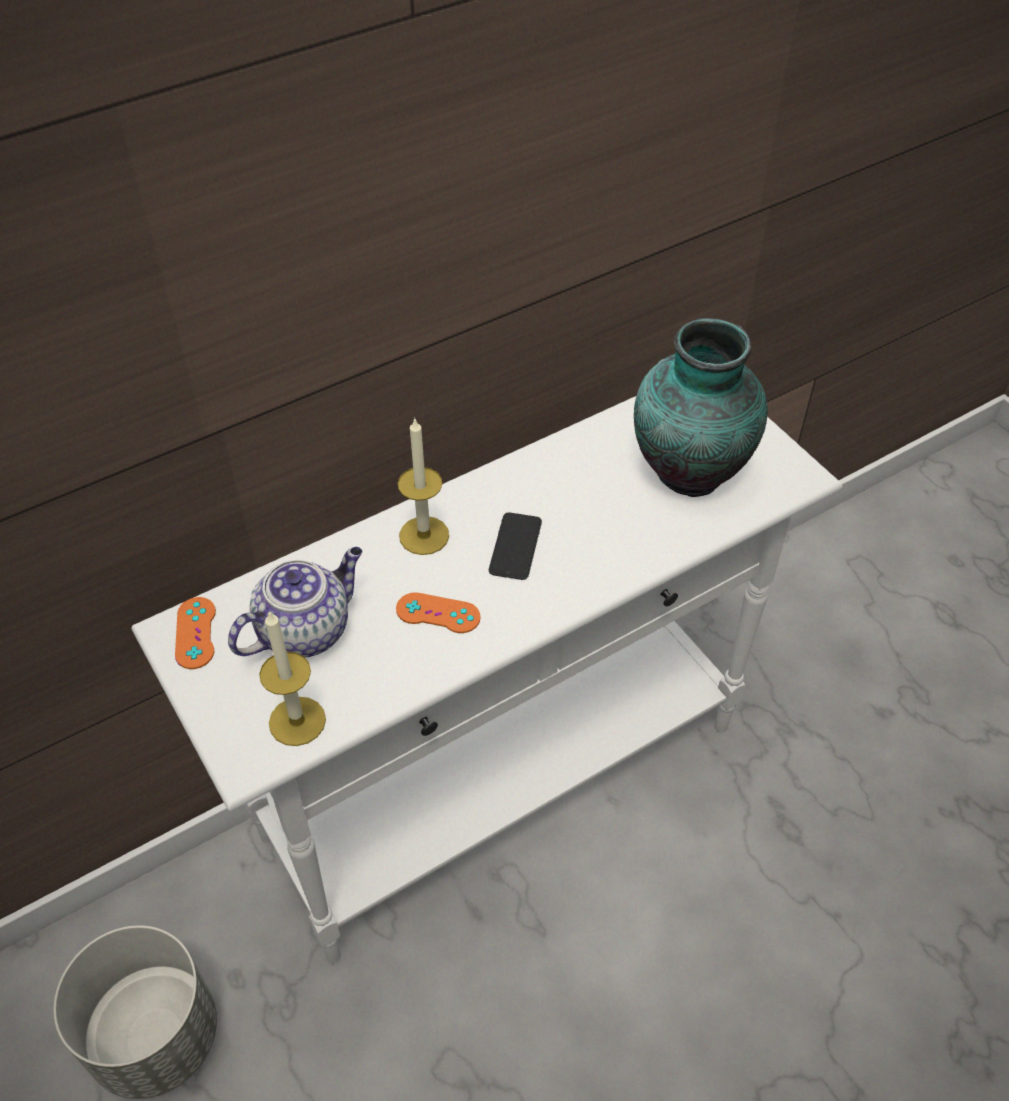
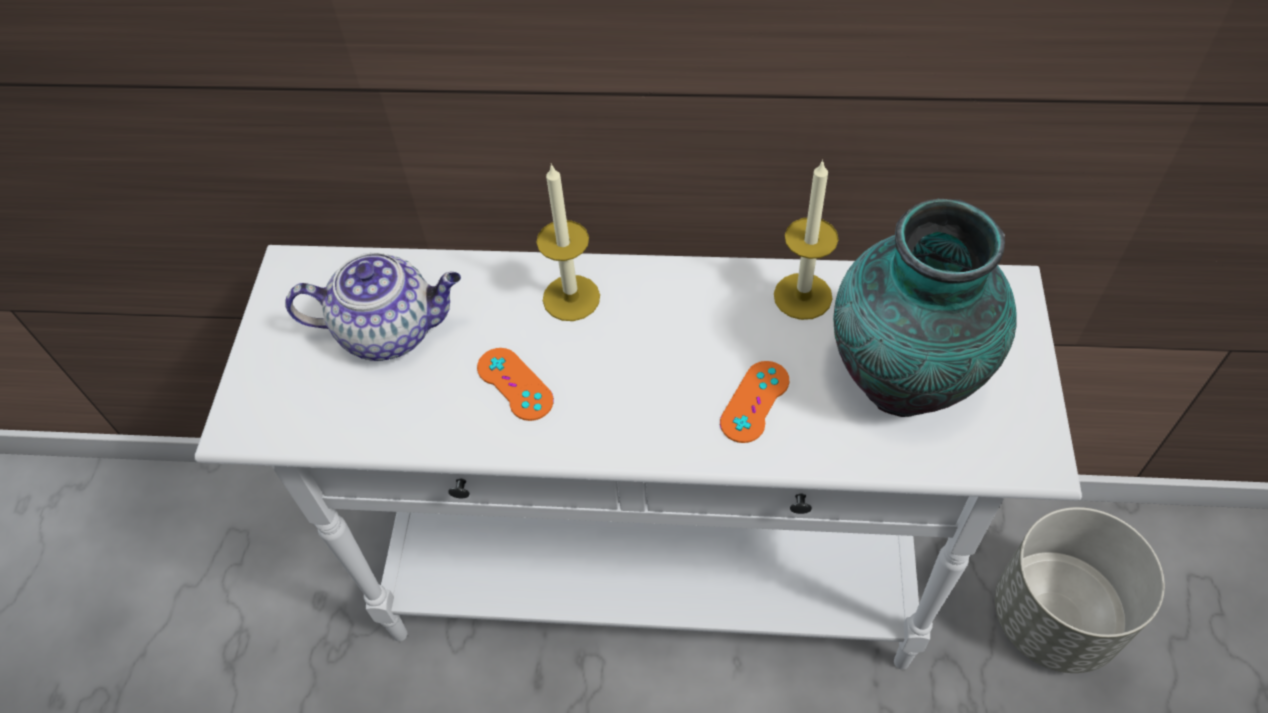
camera: 40 degrees right, 5 degrees up
grey planter [53,925,217,1099] -> grey planter moved to [995,507,1165,673]
orange game controller [175,597,216,669] -> orange game controller moved to [720,361,789,443]
candle [259,611,326,746] -> candle moved to [774,159,839,320]
phone [489,512,542,580] -> none

